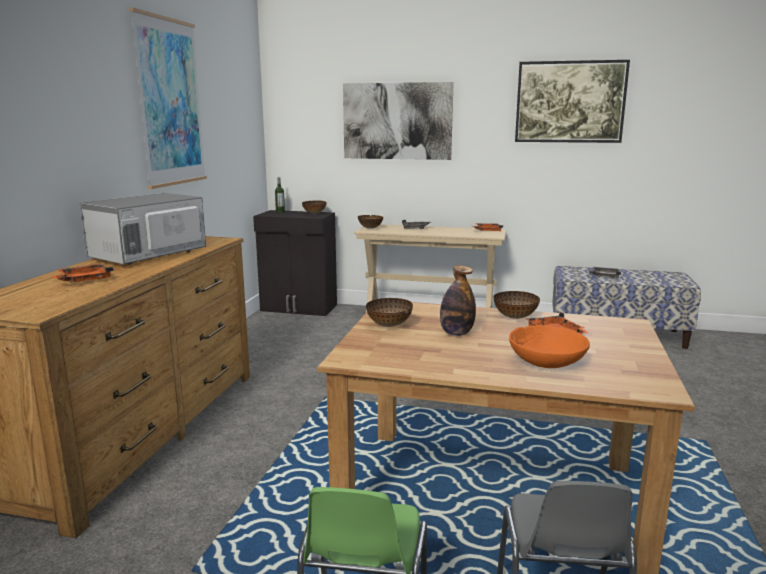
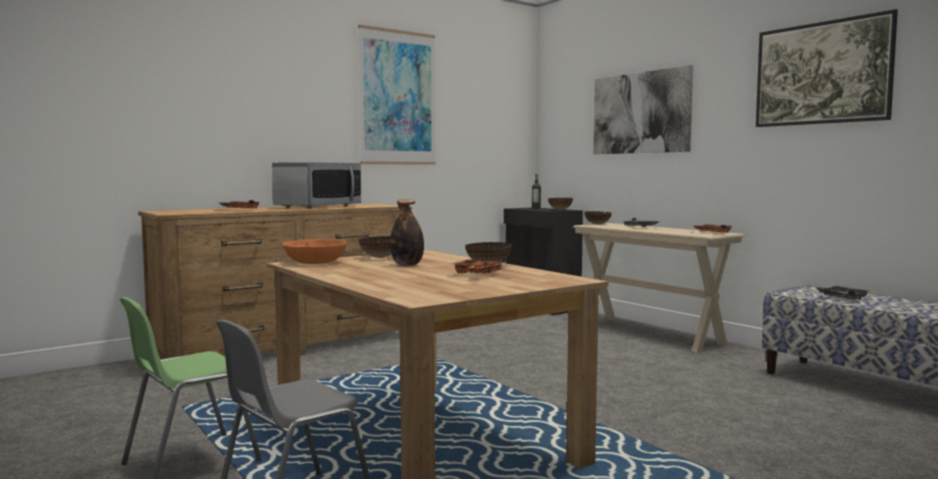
camera: 40 degrees right, 10 degrees down
microwave [79,193,206,265] -> microwave turned 135 degrees clockwise [272,162,361,209]
orange bowl [509,325,590,368] -> orange bowl moved to [282,238,347,264]

